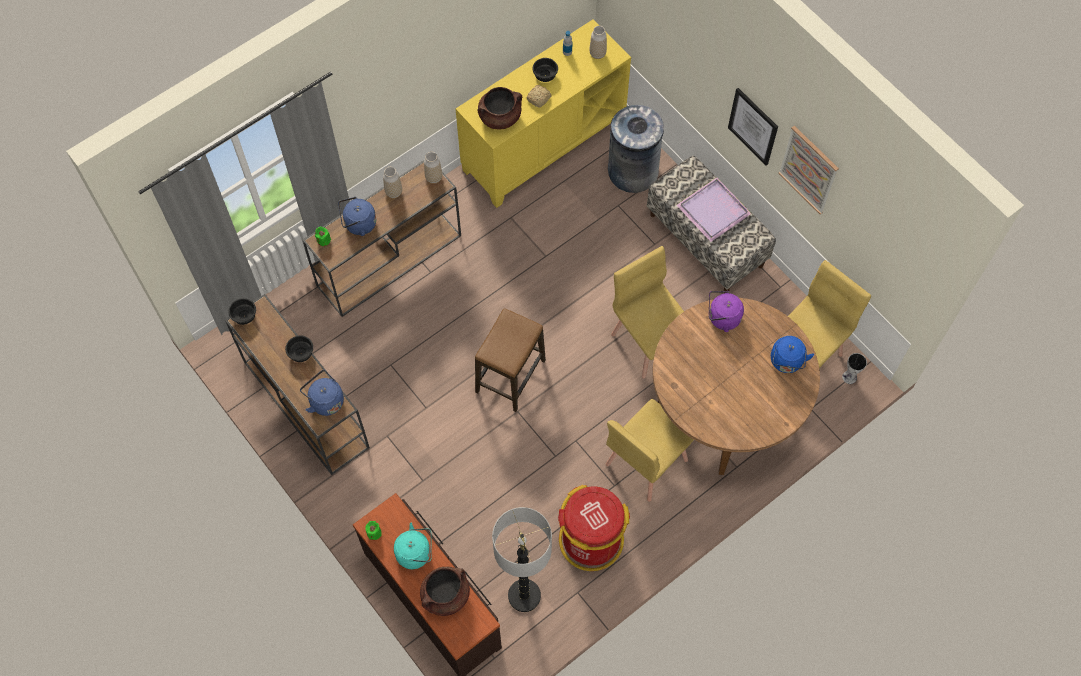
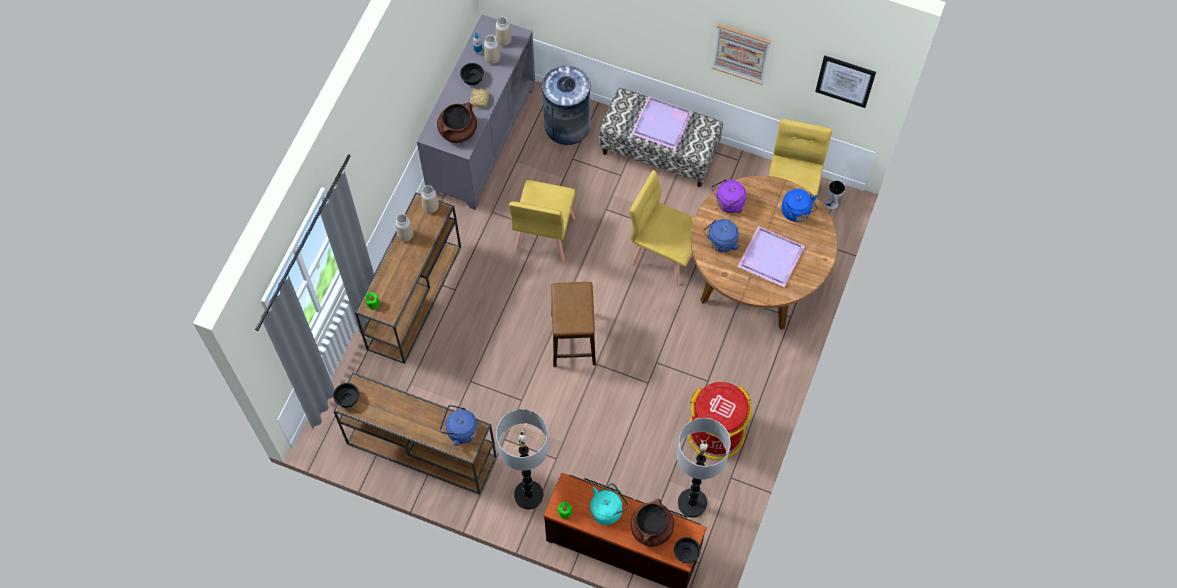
camera: 30 degrees left, 0 degrees up
black bowl [285,336,313,362] -> black bowl moved to [674,537,701,563]
blue kettle [338,197,376,236] -> blue kettle moved to [703,219,740,252]
yellow cabinet [456,19,631,208] -> grey cabinet [417,15,535,210]
yellow chair [606,399,694,502] -> yellow chair moved to [509,180,576,262]
picture [728,88,778,166] -> picture moved to [815,55,876,108]
none -> vase [484,35,500,64]
none -> floor lamp [496,409,549,509]
none -> purple tray [737,226,805,288]

